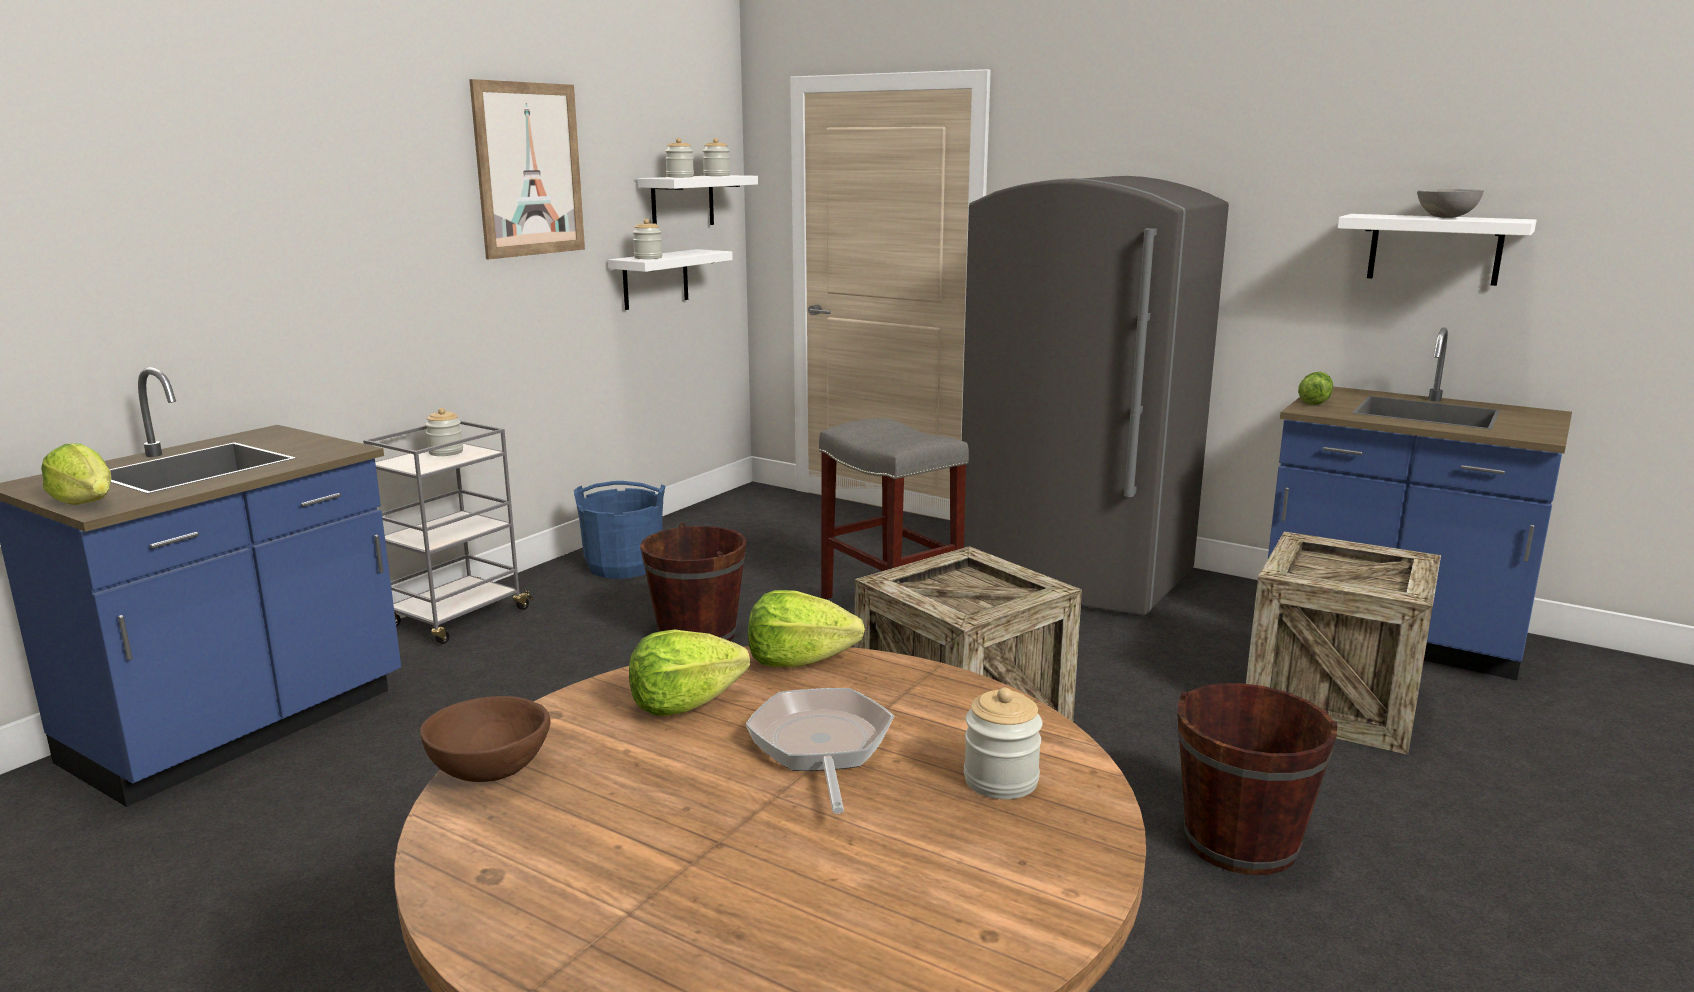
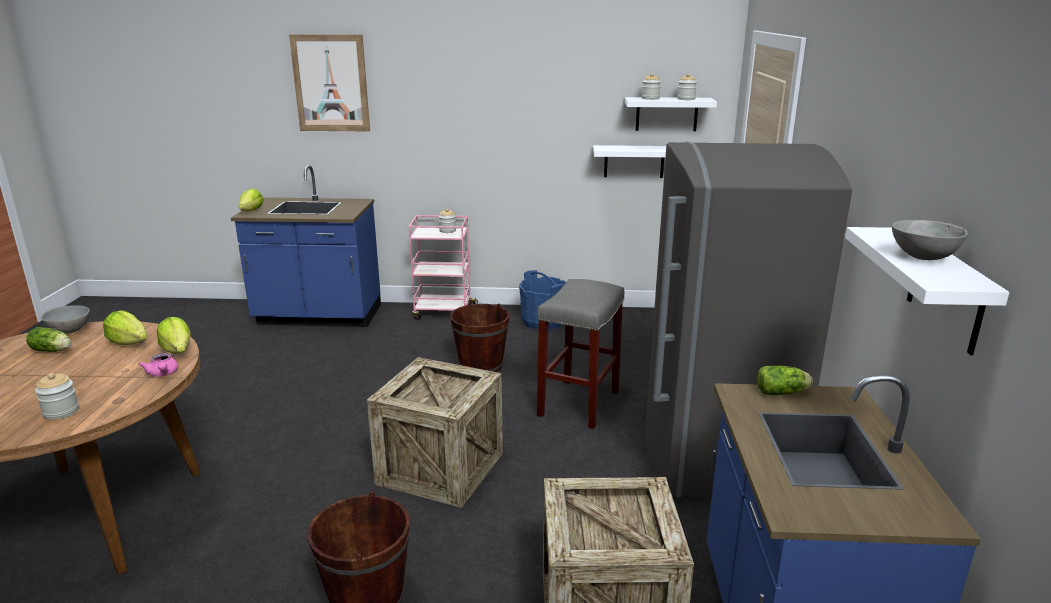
camera: 60 degrees right, 5 degrees up
grey cart [363,421,533,644] -> pink cart [409,215,478,320]
brown bowl [420,696,550,782] -> grey bowl [41,305,90,333]
picture [469,79,585,259] -> picture moved to [289,34,370,131]
jar [633,219,662,259] -> none
frying pan [745,688,894,814] -> none
none -> lettuce [26,327,71,352]
none -> pink teapot [139,353,178,377]

